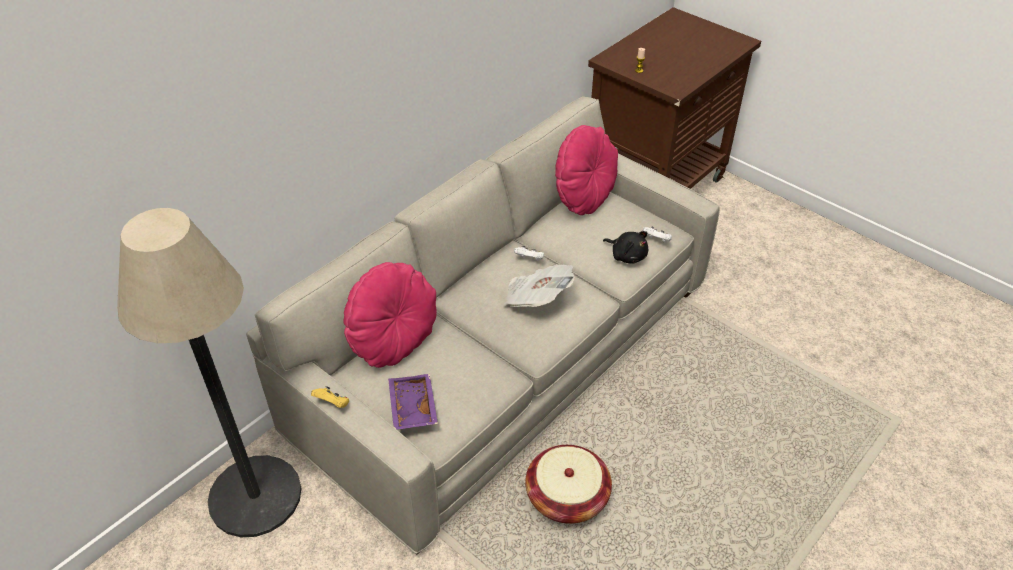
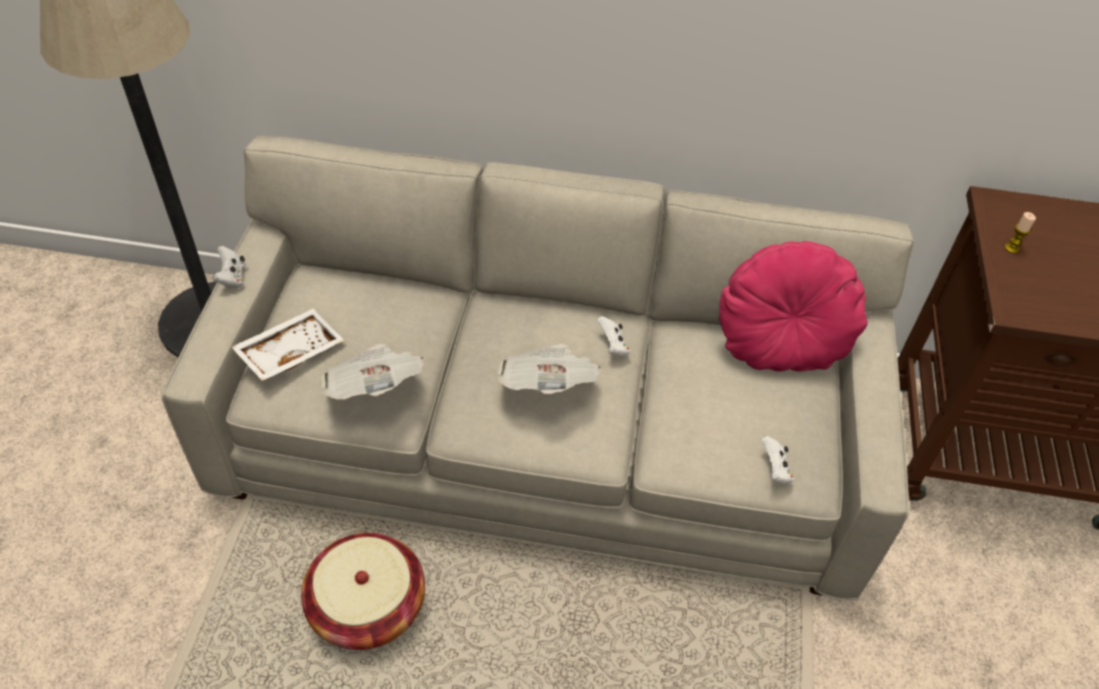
camera: 55 degrees right, 5 degrees up
yellow game controller [311,386,349,408] -> white game controller [212,246,246,288]
pink pillow [343,262,437,368] -> none
purple tray [388,374,438,429] -> white tray [232,309,345,381]
black plush toy [603,231,648,264] -> none
none -> newspaper [322,344,424,400]

